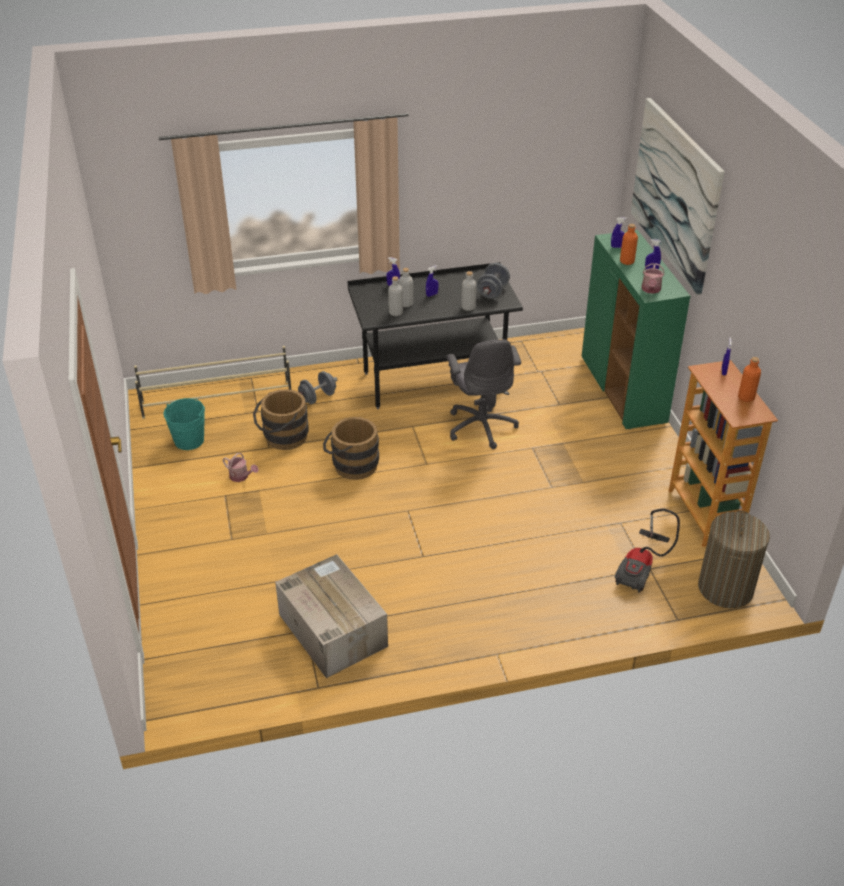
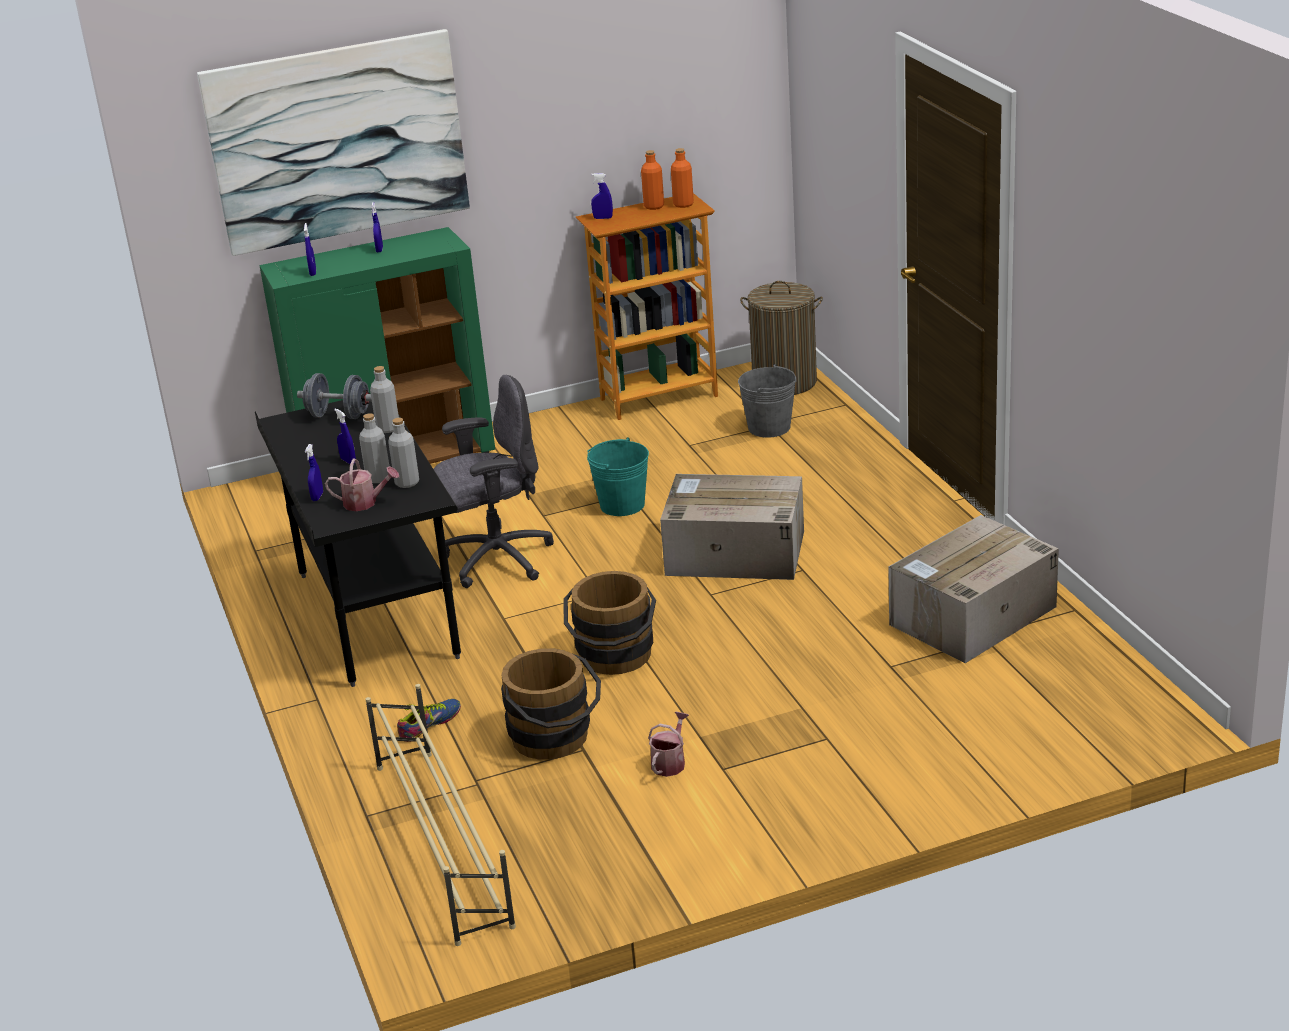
camera: 95 degrees left, 10 degrees down
turquoise bucket [163,398,205,450] -> turquoise bucket moved to [587,438,649,516]
grey dumbbell [298,371,337,404] -> shoe [397,699,461,742]
vacuum cleaner [615,508,680,593] -> grey bucket [738,364,797,438]
orange bottle [620,224,638,265] -> orange bottle moved to [671,148,694,208]
watering can [641,263,665,294] -> watering can moved to [325,459,399,511]
none -> cardboard box [660,474,804,580]

